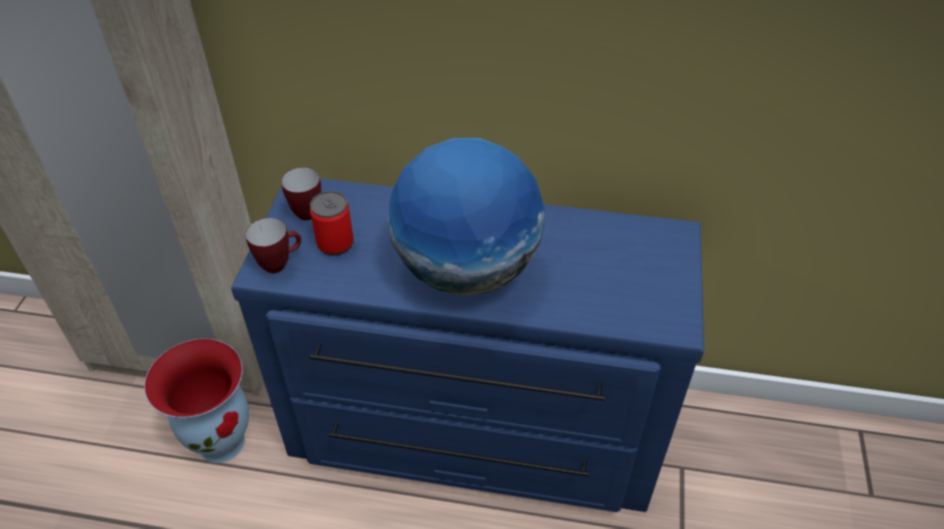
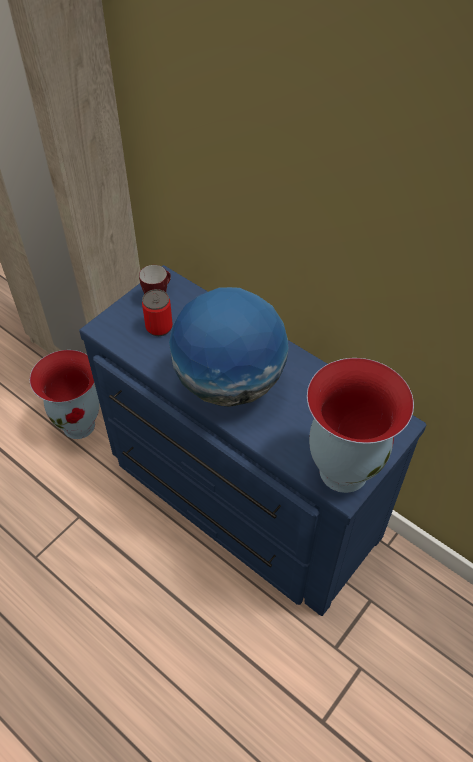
camera: 30 degrees right, 5 degrees up
mug [245,218,301,273] -> none
none -> vase [307,358,414,493]

